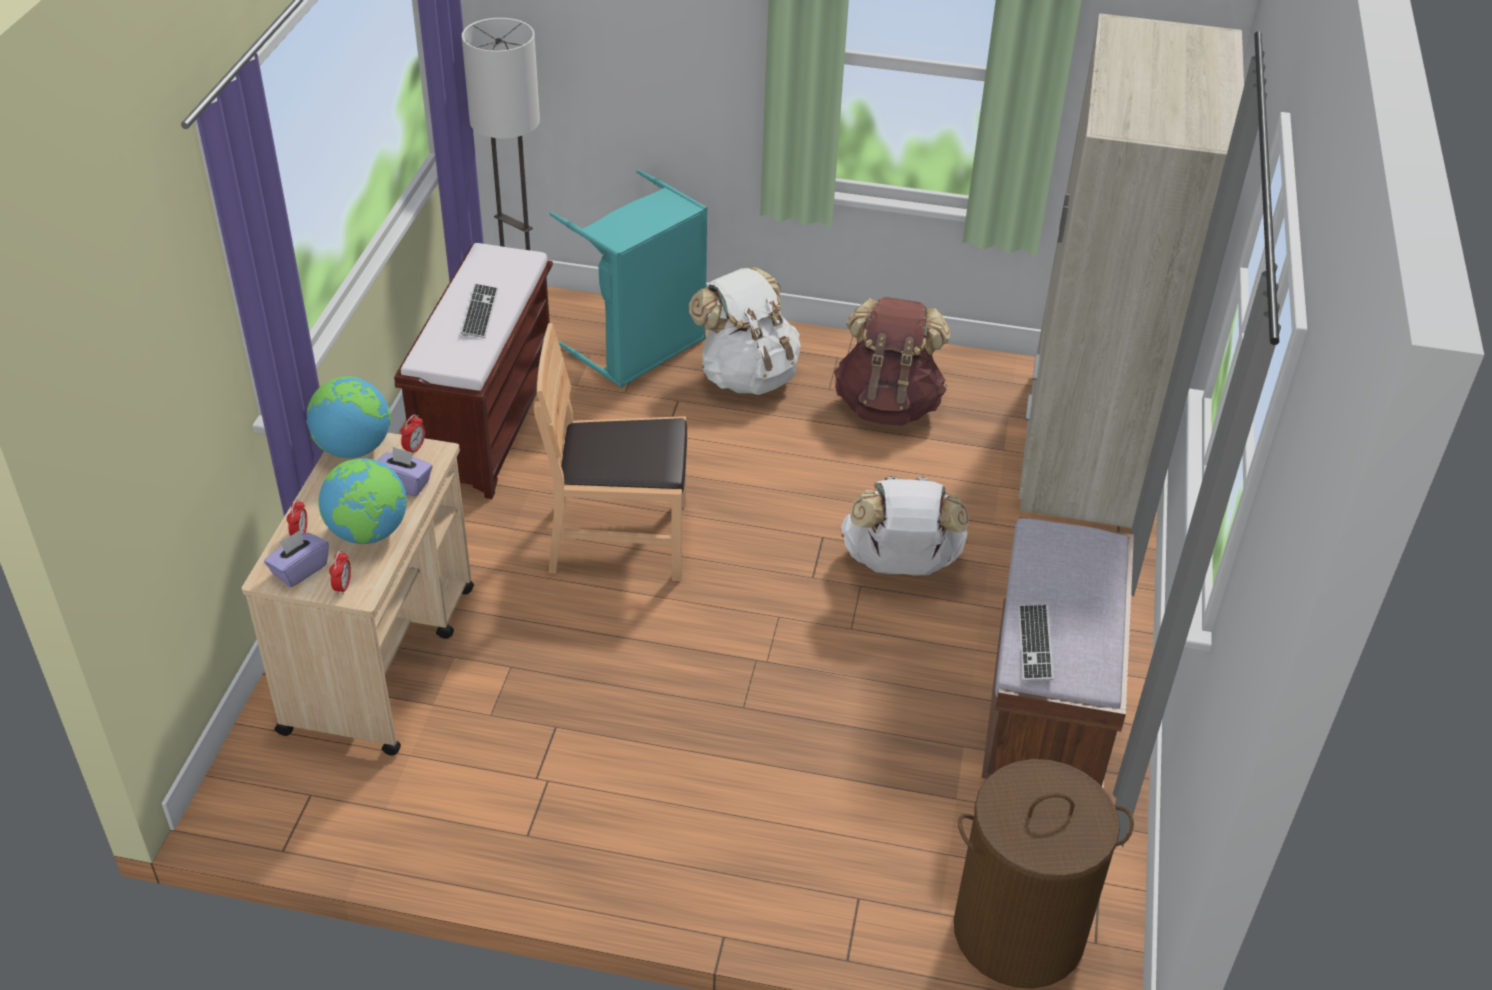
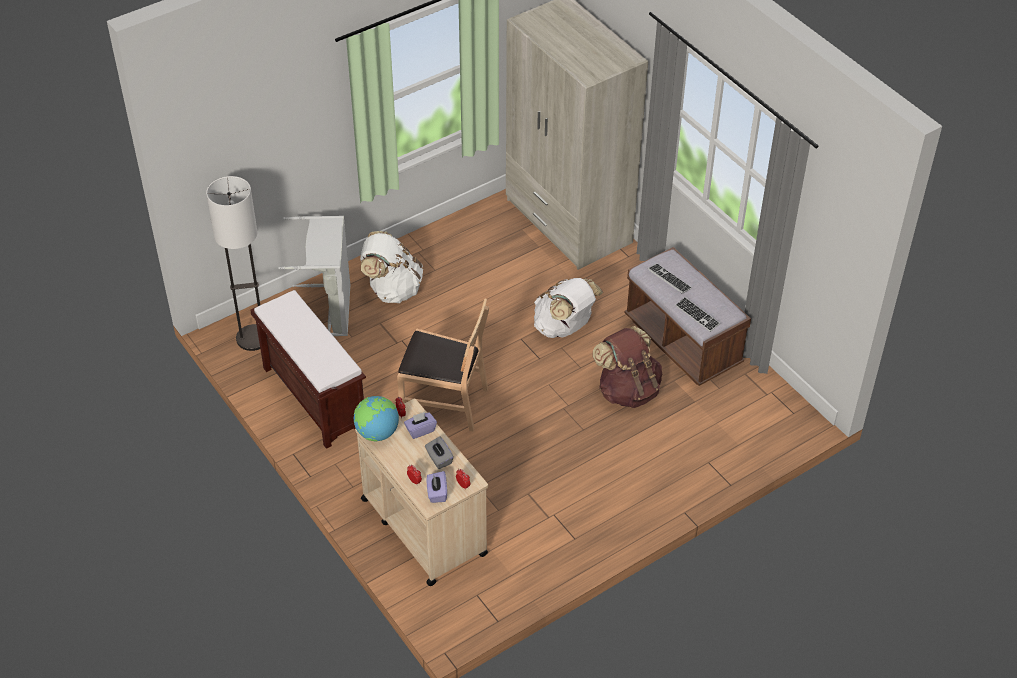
camera: 45 degrees left, 5 degrees up
globe [318,458,407,544] -> grey tissue box [425,436,454,469]
keyboard [460,283,498,338] -> keyboard moved to [648,263,692,294]
brown chair [534,323,687,581] -> brown chair turned 120 degrees counterclockwise [397,298,489,431]
turquoise laundry basket [550,170,708,388] -> grey laundry basket [278,216,351,336]
brown backpack [834,297,950,426] -> brown backpack moved to [593,326,662,408]
brown laundry basket [954,759,1134,989] -> none

